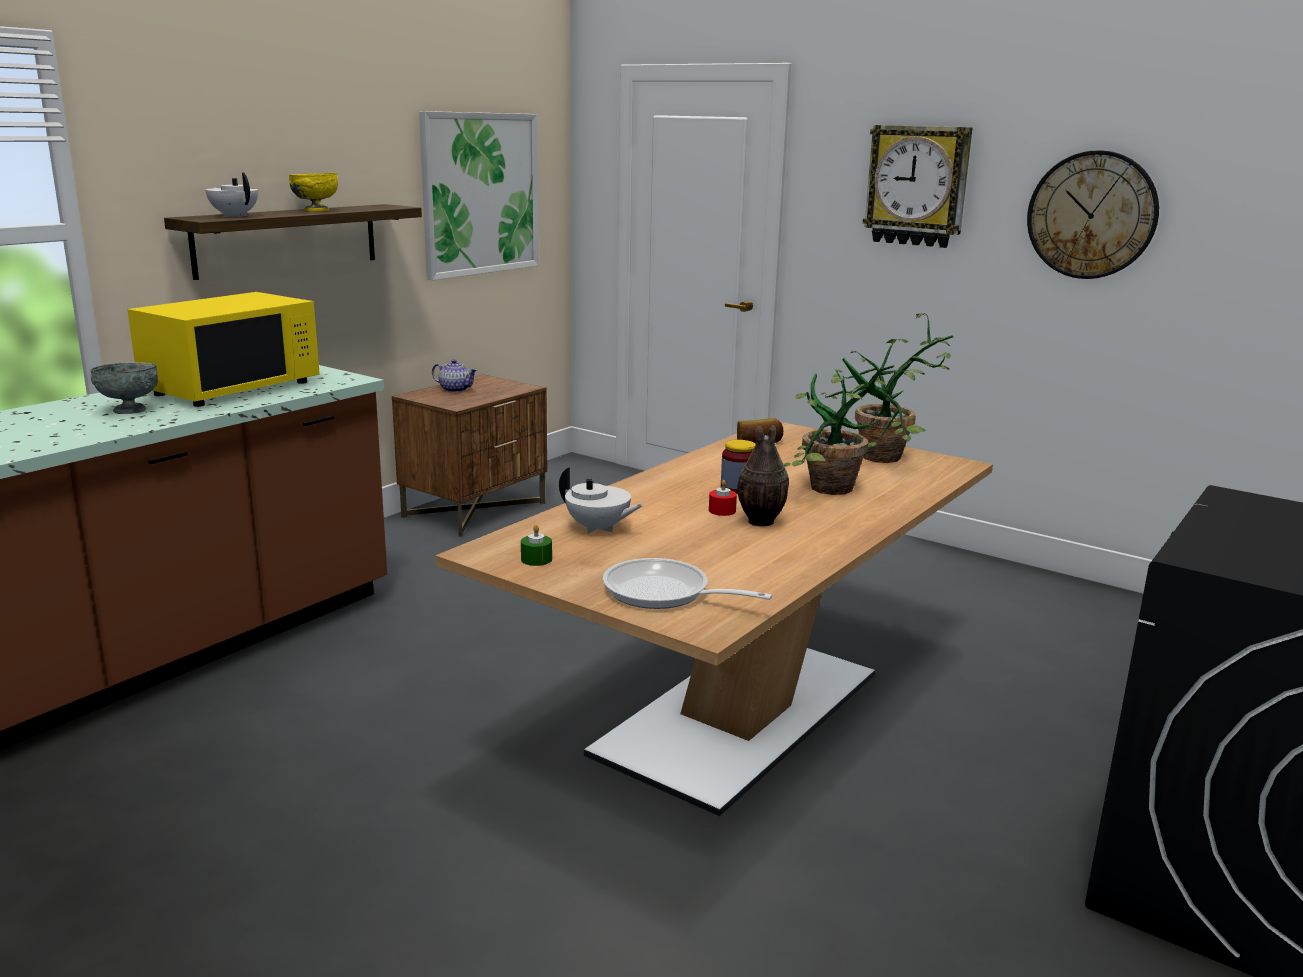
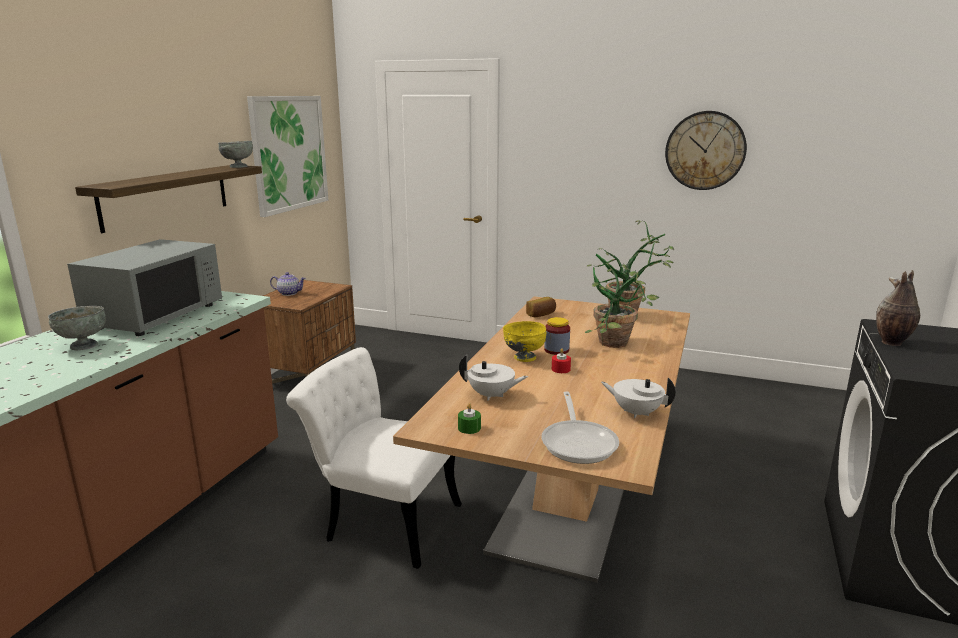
camera: 15 degrees left, 0 degrees up
yellow microwave [127,292,320,407] -> grey microwave [67,239,222,336]
white teapot [205,172,258,217] -> white teapot moved to [601,378,676,418]
yellow bowl [289,173,338,212] -> yellow bowl moved to [503,321,546,362]
frying pan [603,558,773,609] -> frying pan turned 105 degrees counterclockwise [541,391,619,464]
vase [737,425,789,527] -> vase moved to [876,270,920,346]
wall clock [863,125,972,248] -> none
none -> grey bowl [218,141,253,168]
none -> white chair [286,347,462,569]

